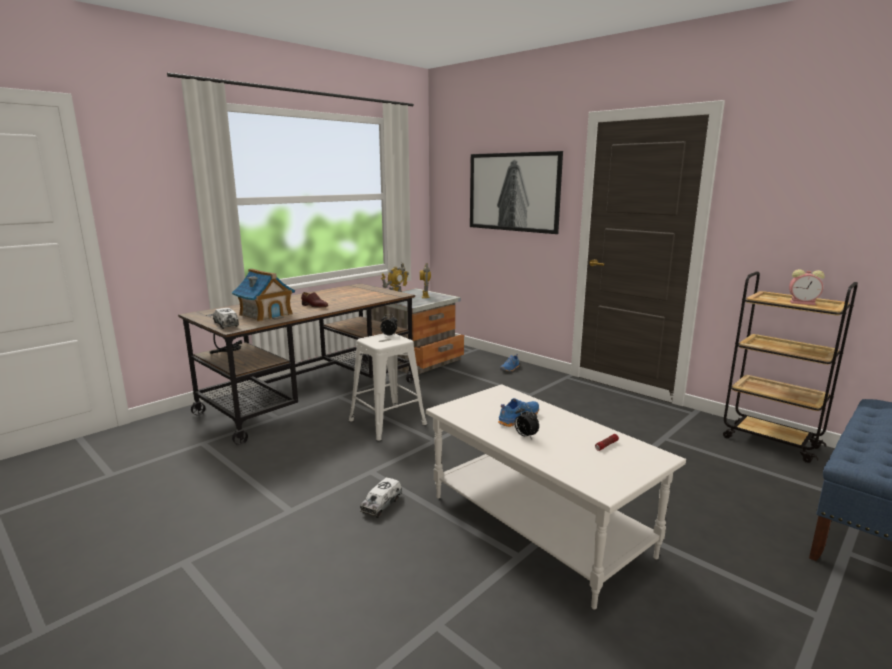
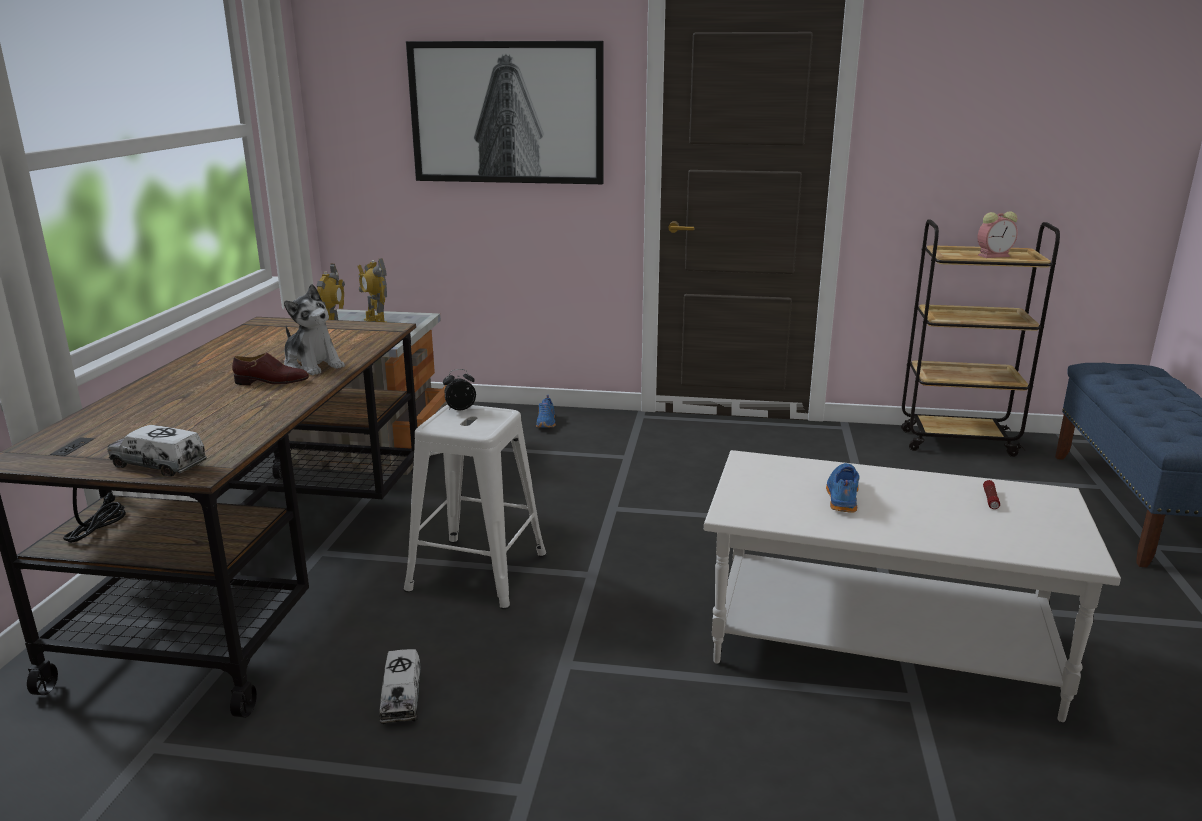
camera: 35 degrees left, 5 degrees up
toy house [232,269,295,322] -> none
toy truck [360,477,402,518] -> toy truck moved to [379,649,421,724]
alarm clock [514,406,539,439] -> none
none -> plush toy [284,284,345,375]

